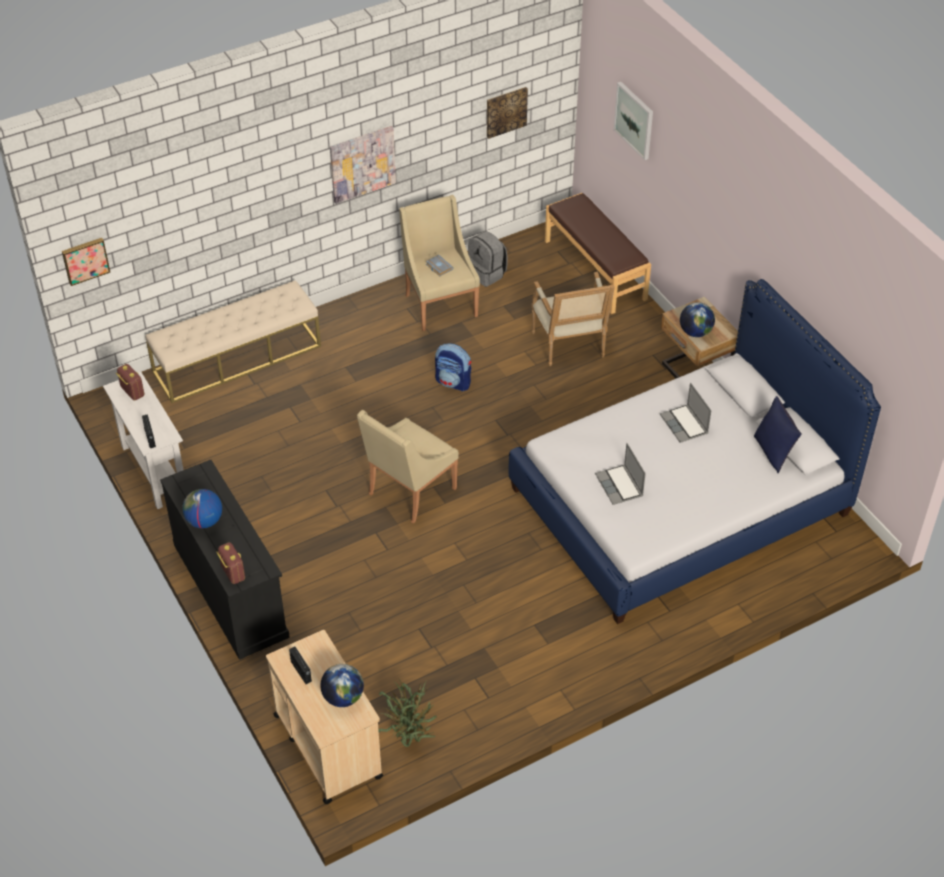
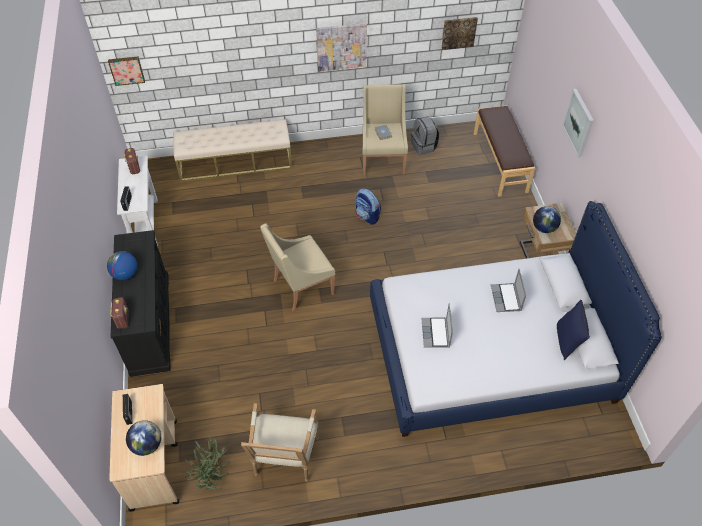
camera: 20 degrees right, 5 degrees up
armchair [532,272,615,366] -> armchair moved to [241,403,319,482]
picture [614,82,653,160] -> picture moved to [562,89,594,157]

